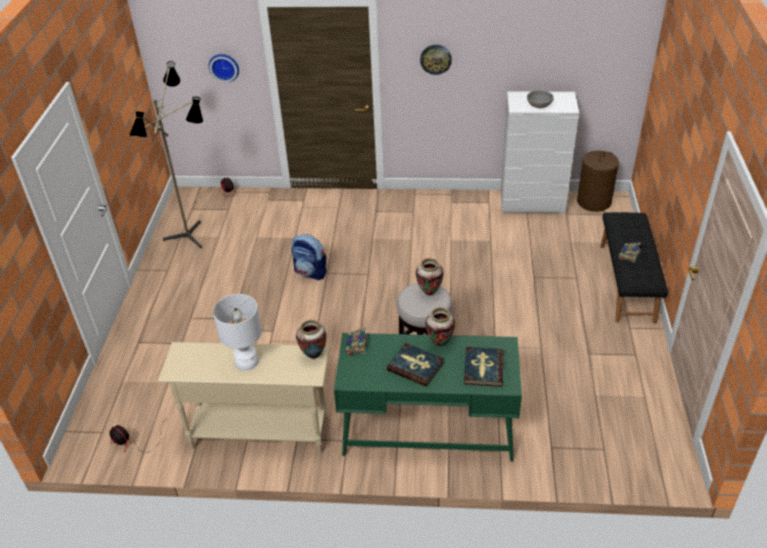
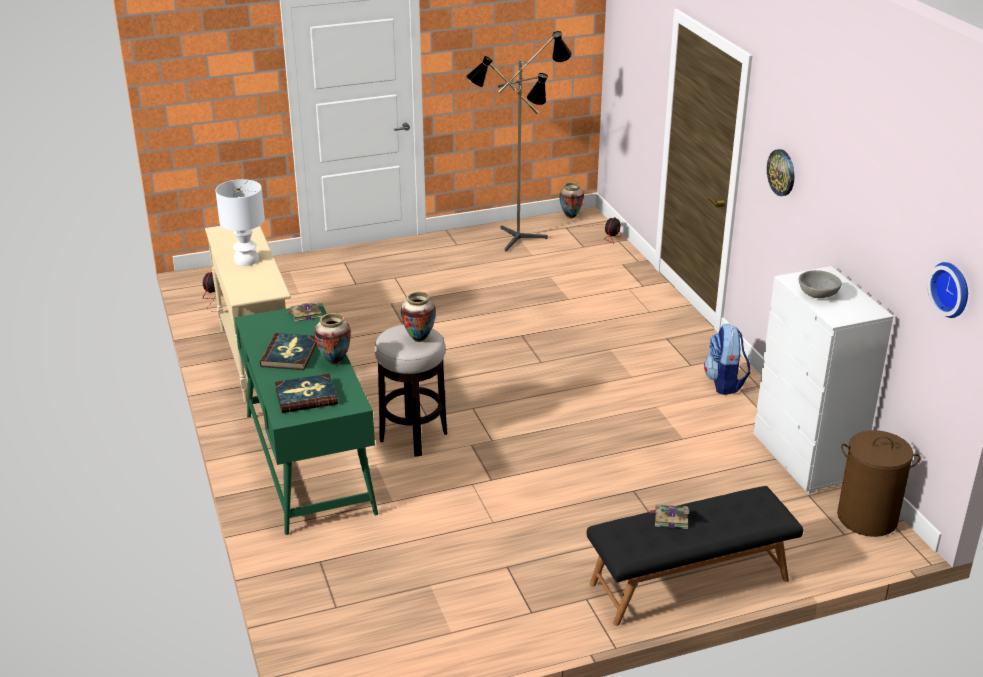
camera: 65 degrees right, 10 degrees down
wall clock [209,54,239,82] -> wall clock moved to [928,262,968,318]
backpack [291,234,327,280] -> backpack moved to [704,324,751,395]
vase [296,319,326,359] -> vase moved to [559,182,584,218]

